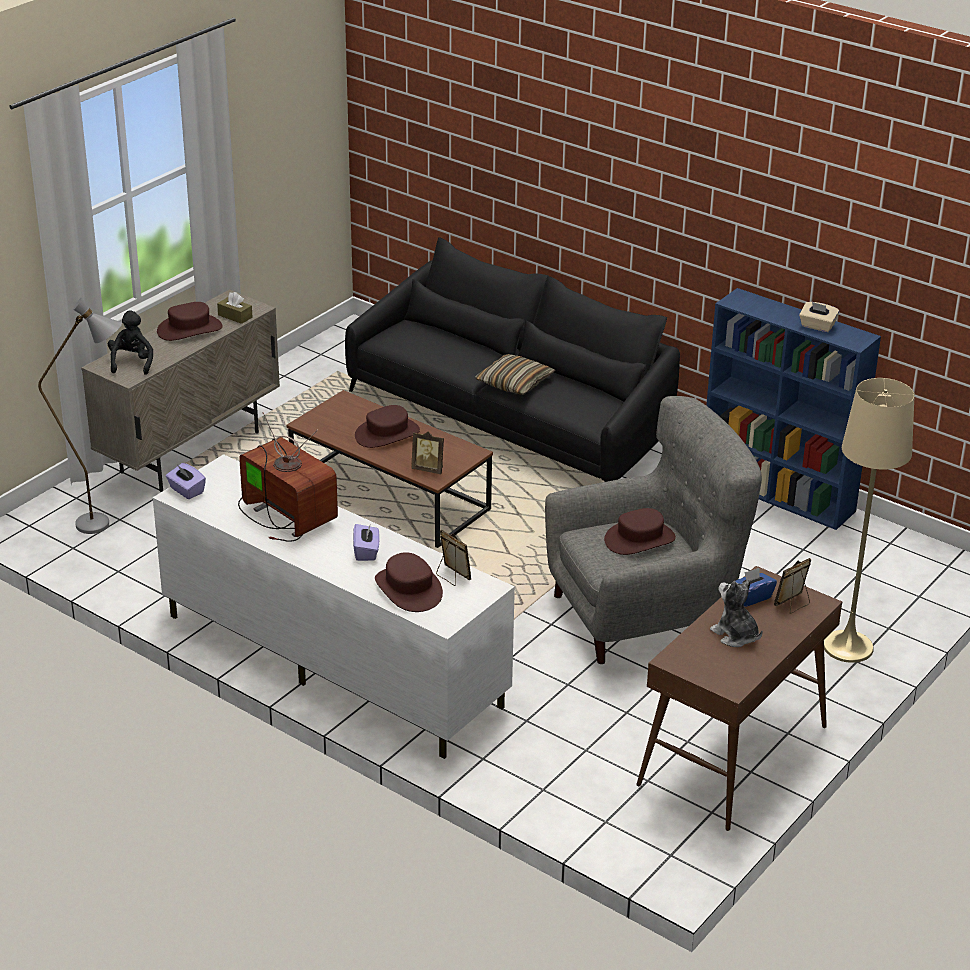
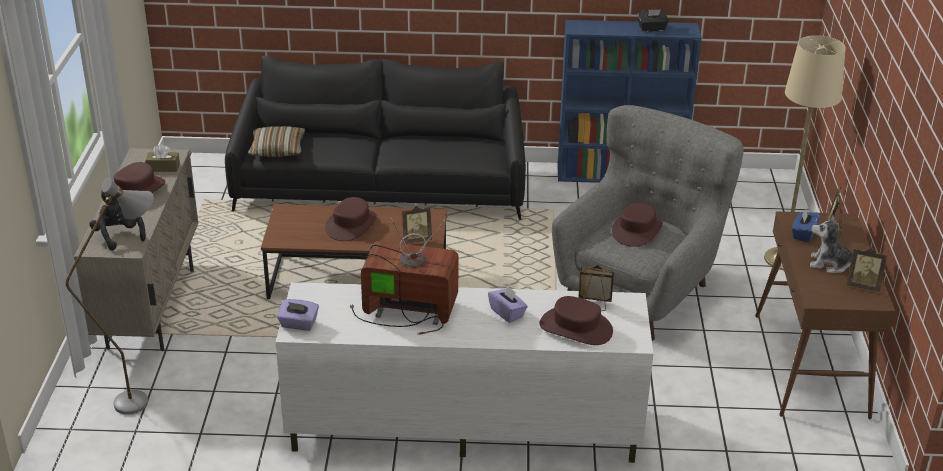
camera: 35 degrees left, 0 degrees up
pillow [475,354,555,395] -> pillow moved to [248,126,305,157]
beige tissue box [799,302,839,332] -> black tissue box [637,10,669,32]
none -> picture frame [846,248,888,292]

